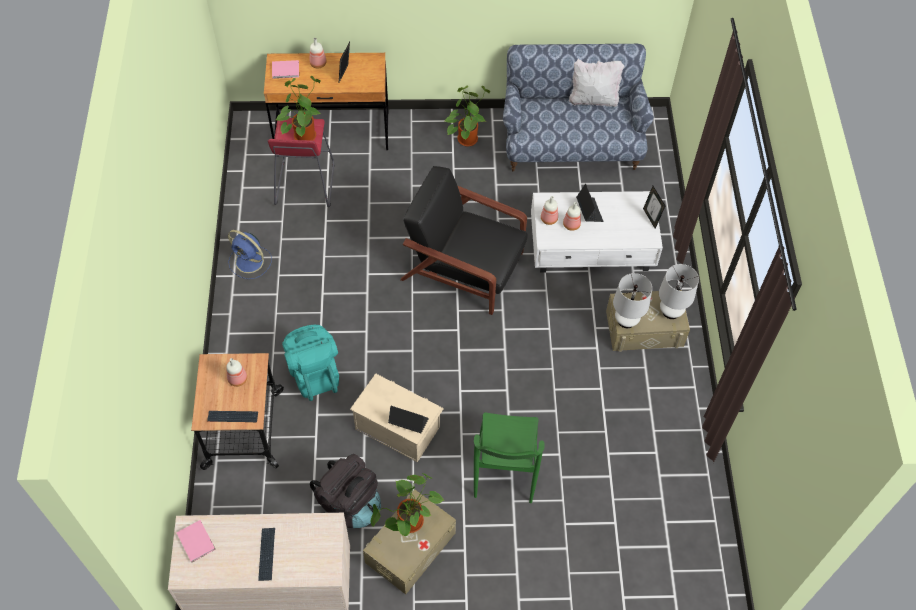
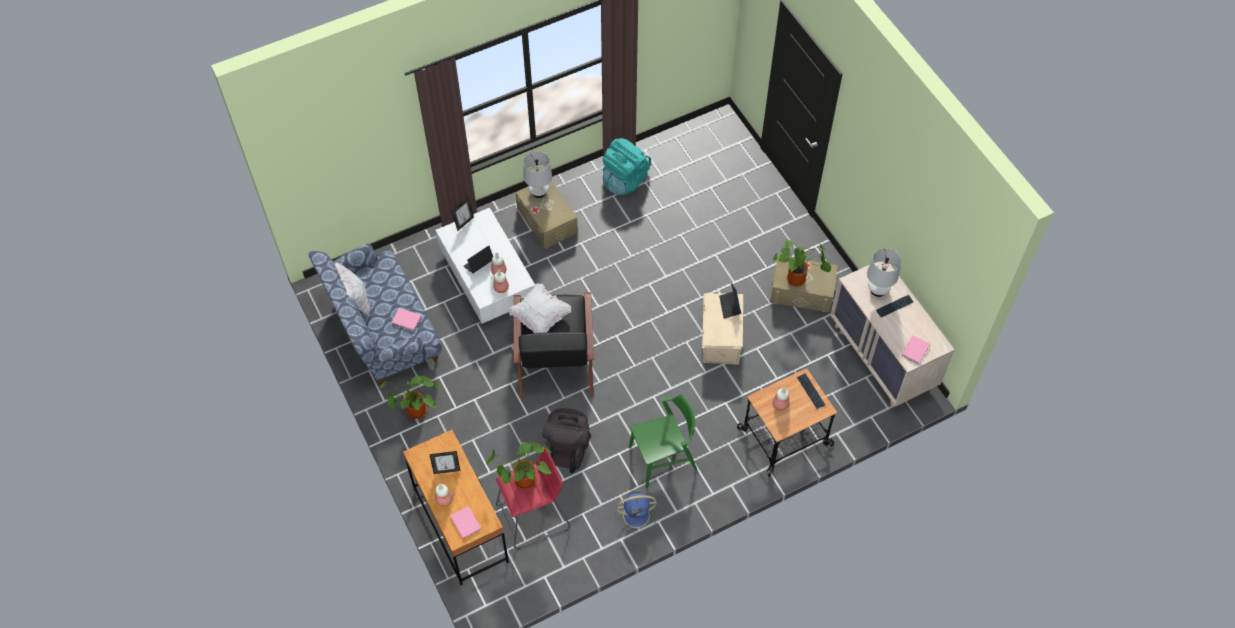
camera: 115 degrees left, 0 degrees up
blue fan [228,230,272,279] -> blue fan turned 75 degrees clockwise [615,492,657,533]
turquoise backpack [282,325,339,401] -> turquoise backpack moved to [603,138,651,195]
black backpack [310,454,381,528] -> black backpack moved to [542,408,591,473]
green chair [474,412,545,503] -> green chair moved to [629,395,697,488]
white table lamp [613,273,652,328] -> white table lamp moved to [867,248,901,297]
none -> pink book [391,308,422,331]
none -> white pillow [509,284,571,333]

